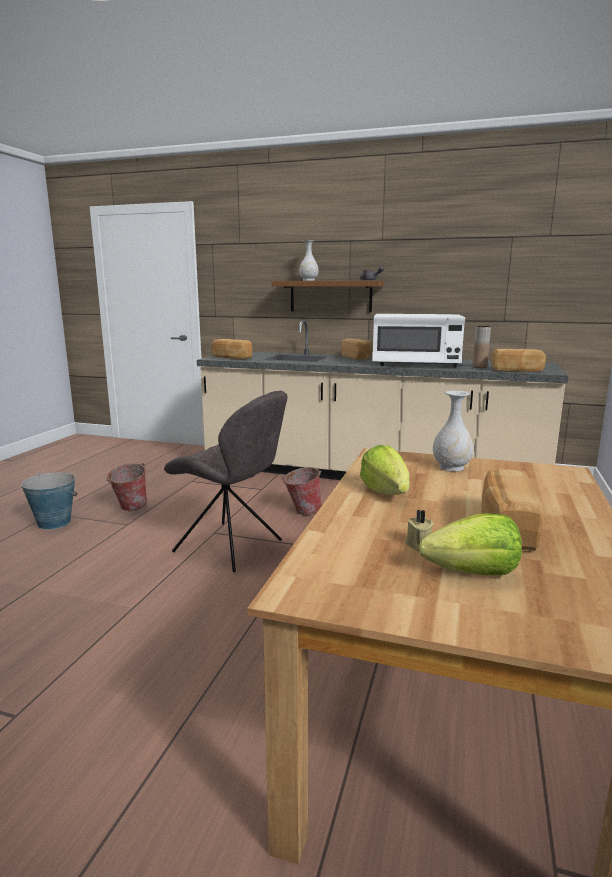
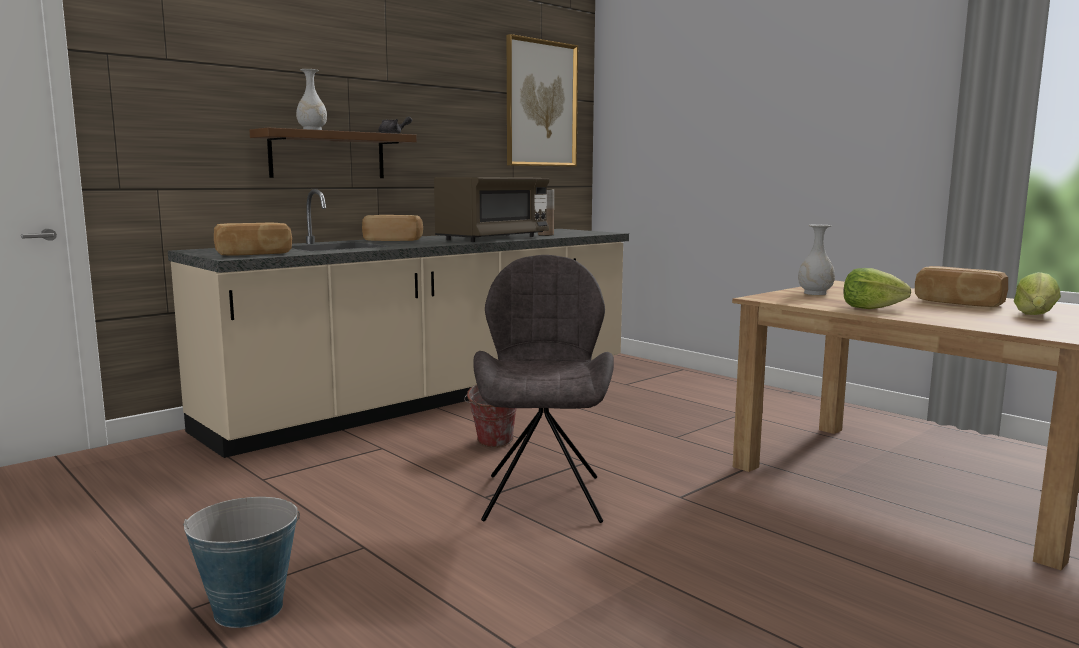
camera: 60 degrees left, 5 degrees down
bucket [106,463,147,511] -> none
grey chair [164,391,288,572] -> grey chair turned 60 degrees counterclockwise [473,255,614,523]
white microwave [372,314,465,367] -> brown microwave [434,177,549,242]
beige candle [405,510,434,551] -> none
bread [491,349,546,372] -> none
none -> picture [507,34,578,167]

